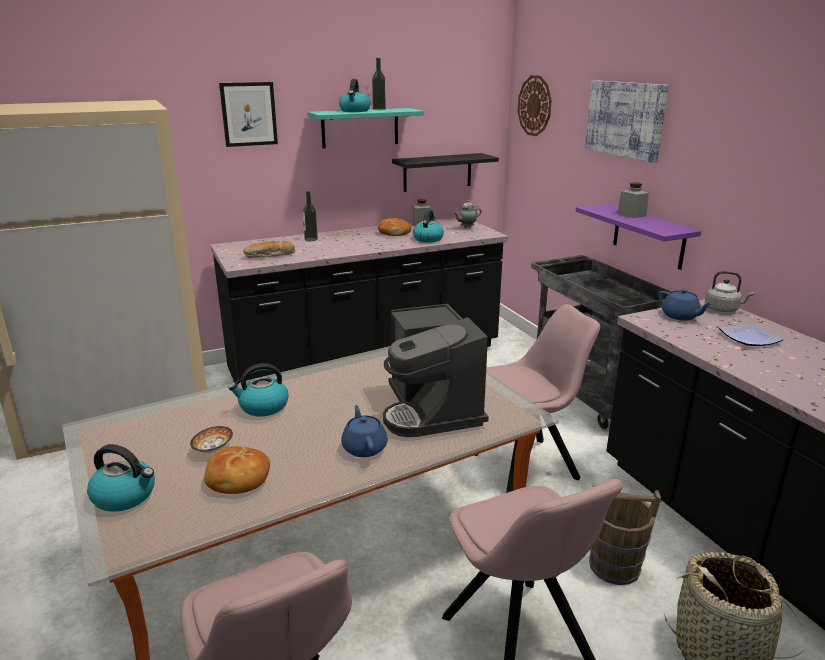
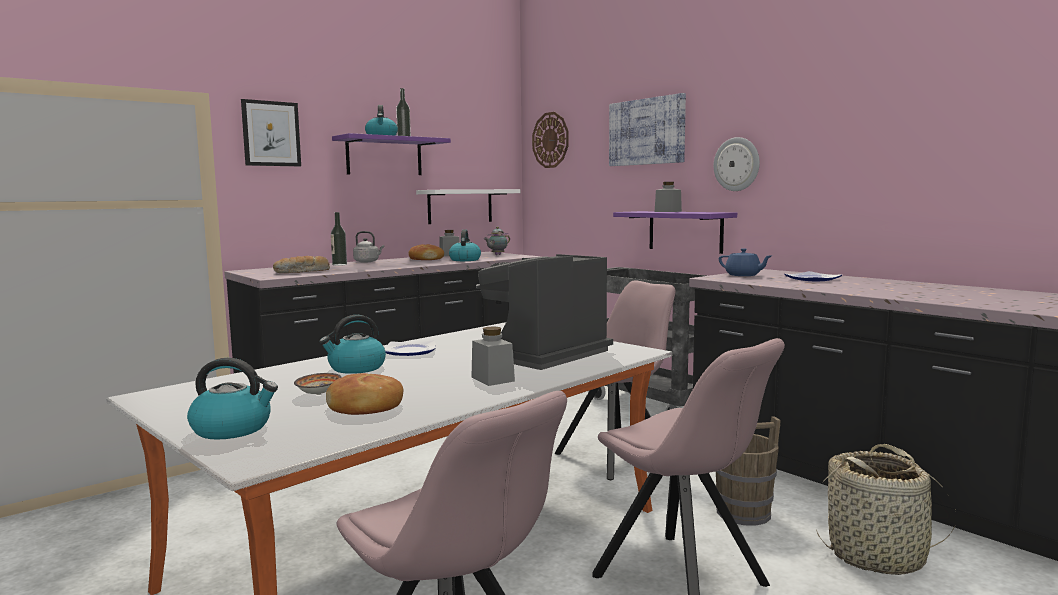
camera: 15 degrees left, 15 degrees down
turquoise shelf [308,108,424,148] -> purple shelf [332,133,451,175]
blue teapot [341,405,388,457] -> grey jar [472,326,515,386]
coffee machine [383,304,489,437] -> coffee machine turned 75 degrees clockwise [476,254,613,370]
black shelf [392,153,499,192] -> white shelf [416,189,521,224]
grey kettle [705,271,754,312] -> grey kettle moved to [353,231,384,263]
none -> plate [385,340,436,356]
none -> wall clock [714,137,760,191]

